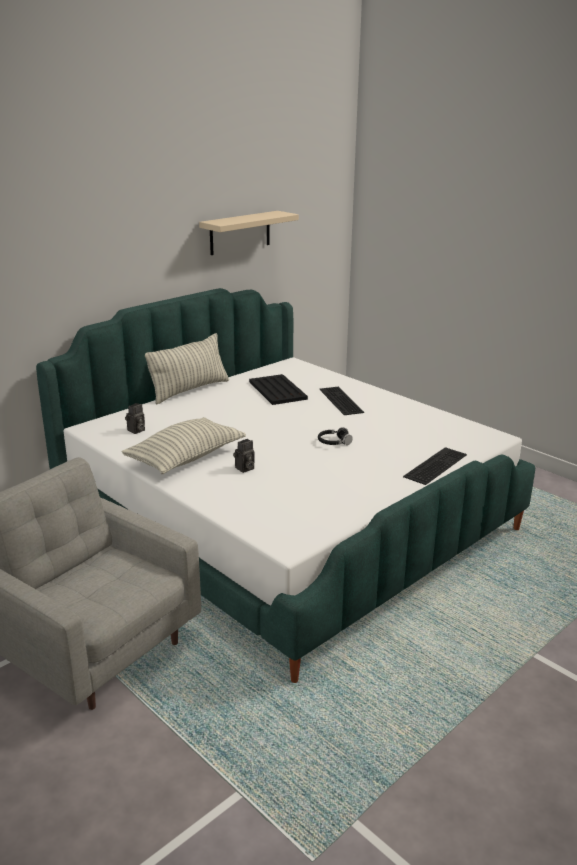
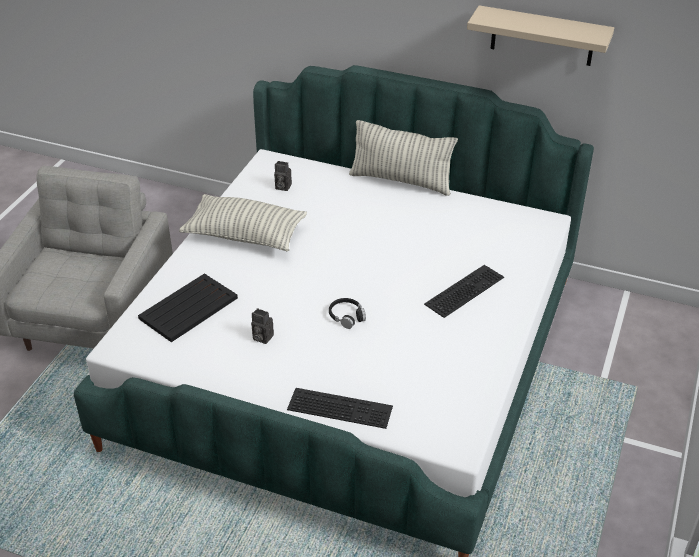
camera: 65 degrees right, 15 degrees up
camera [233,439,254,473] -> camera moved to [251,308,274,344]
black tray [249,374,308,405] -> black tray moved to [138,273,238,342]

